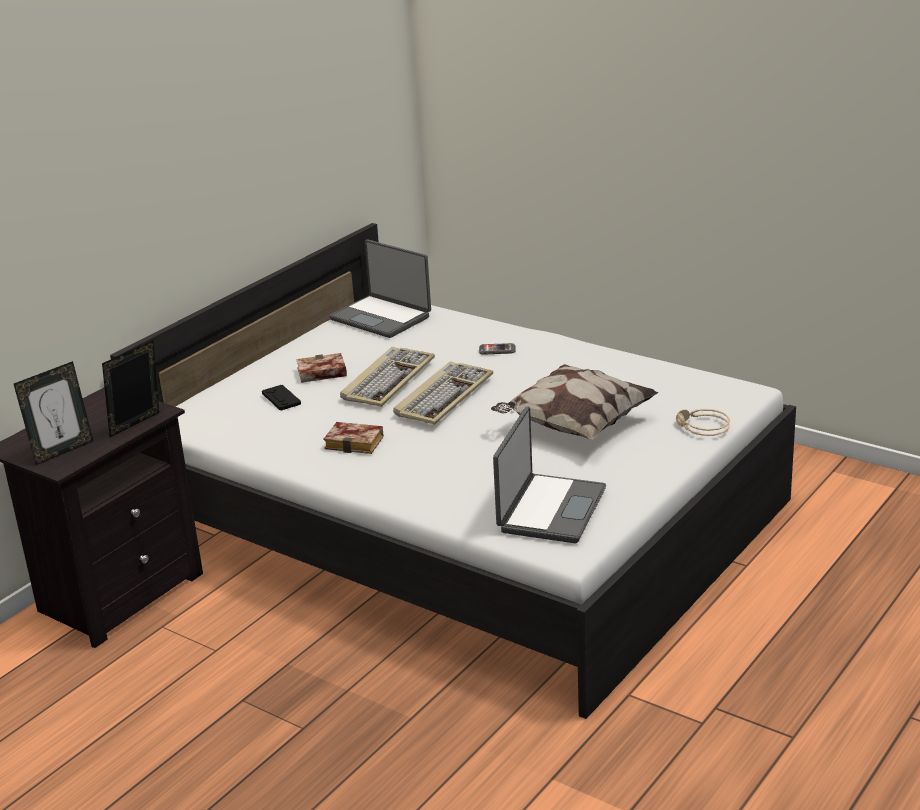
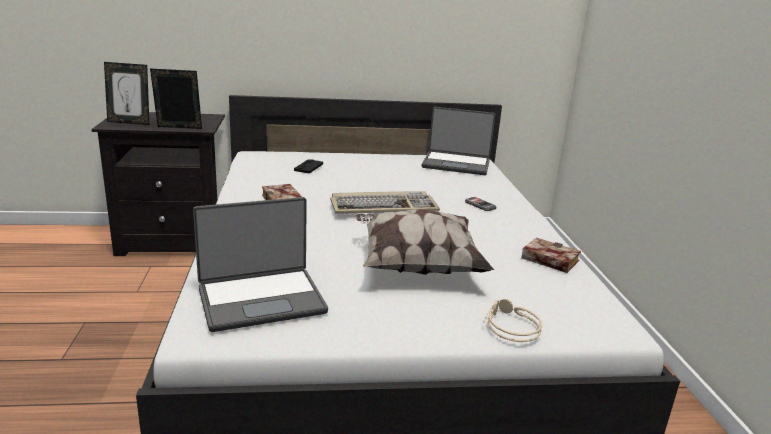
camera: 45 degrees right, 5 degrees down
book [296,353,347,383] -> book moved to [521,238,581,273]
laptop [329,239,431,338] -> laptop turned 75 degrees counterclockwise [422,107,495,175]
keyboard [340,346,435,407] -> none

